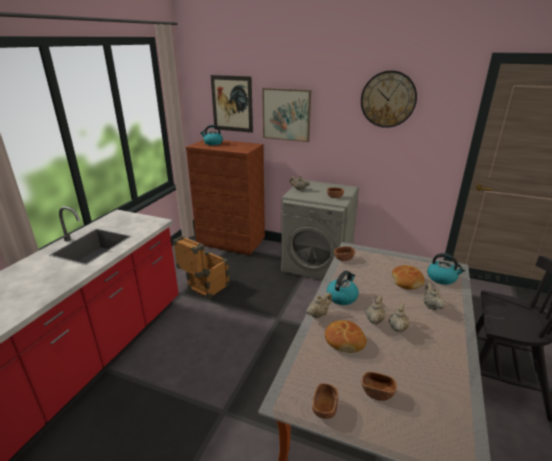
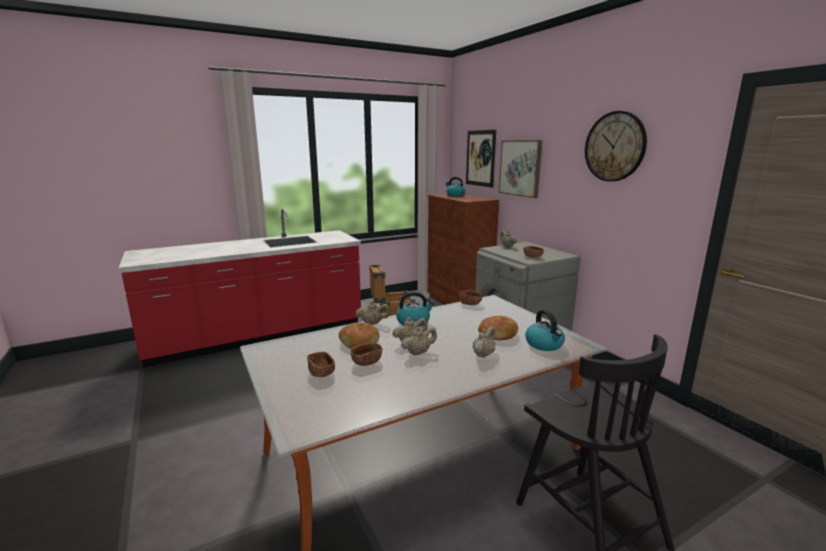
camera: 40 degrees right, 10 degrees down
brown bowl [312,383,338,419] -> brown bowl moved to [350,343,382,366]

